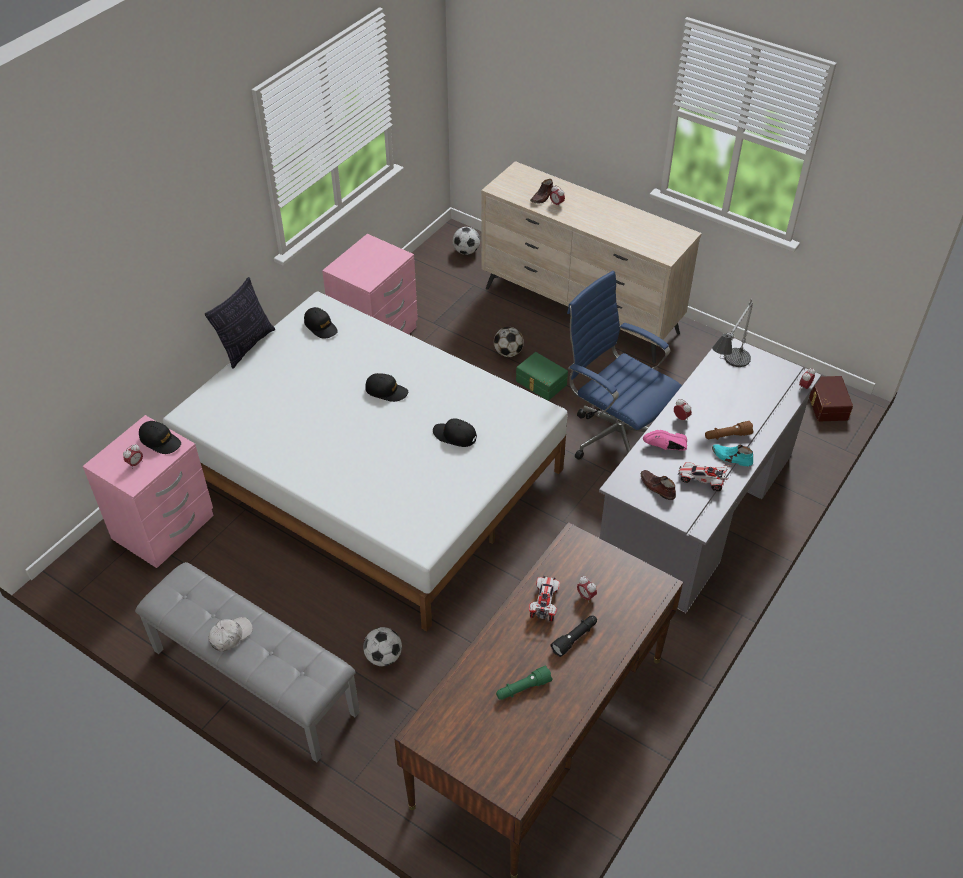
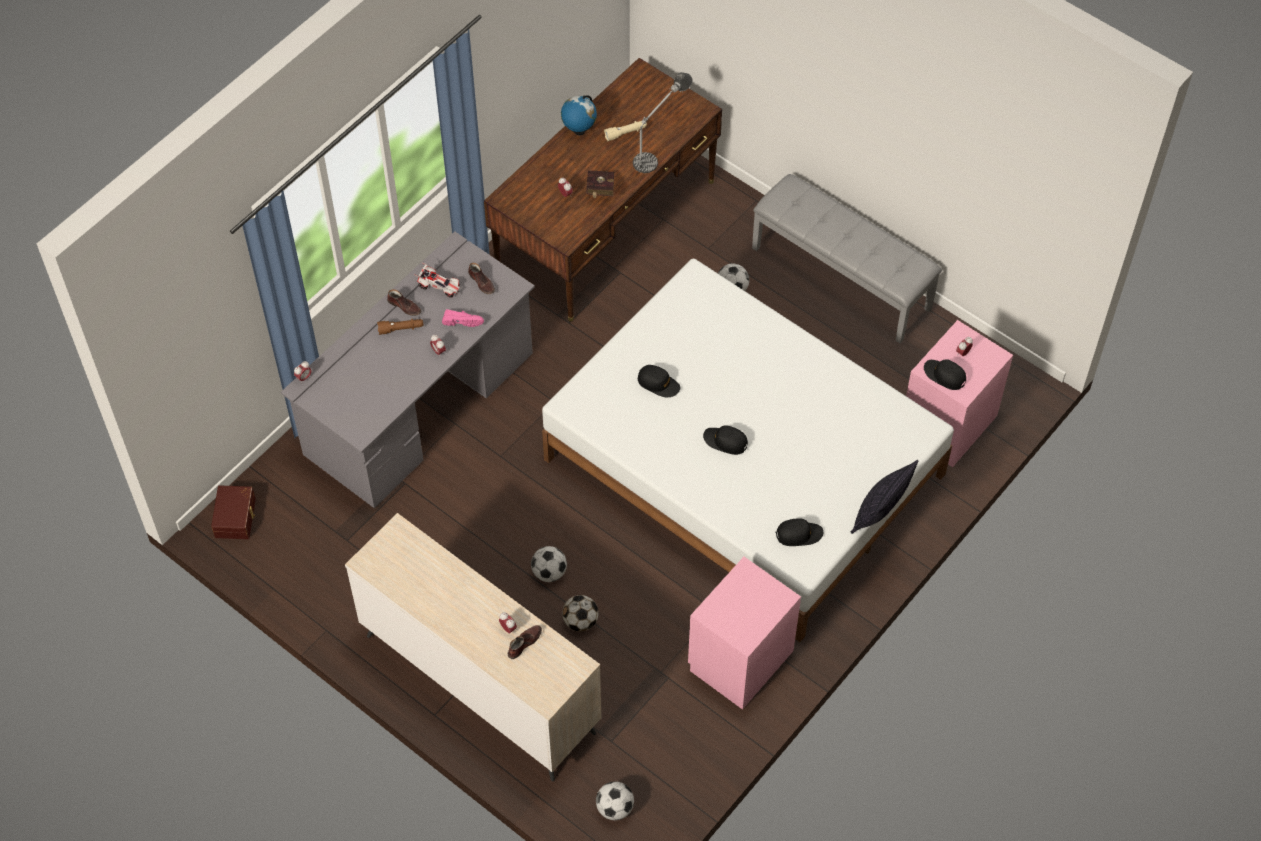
camera: 175 degrees left, 10 degrees up
white cap [208,617,253,652] -> none
black cap [304,307,338,338] -> black cap turned 120 degrees clockwise [776,518,823,546]
green flashlight [496,666,552,700] -> beige flashlight [604,121,647,141]
green storage box [516,352,568,401] -> football [531,546,567,582]
toy car [529,576,560,621] -> red book [586,170,614,198]
black flashlight [550,616,597,657] -> none
blue office chair [567,271,682,460] -> none
table lamp [712,299,753,367] -> table lamp moved to [633,72,692,173]
turquoise shoe [712,444,753,466] -> brown shoe [387,289,422,316]
none -> globe [561,95,597,135]

